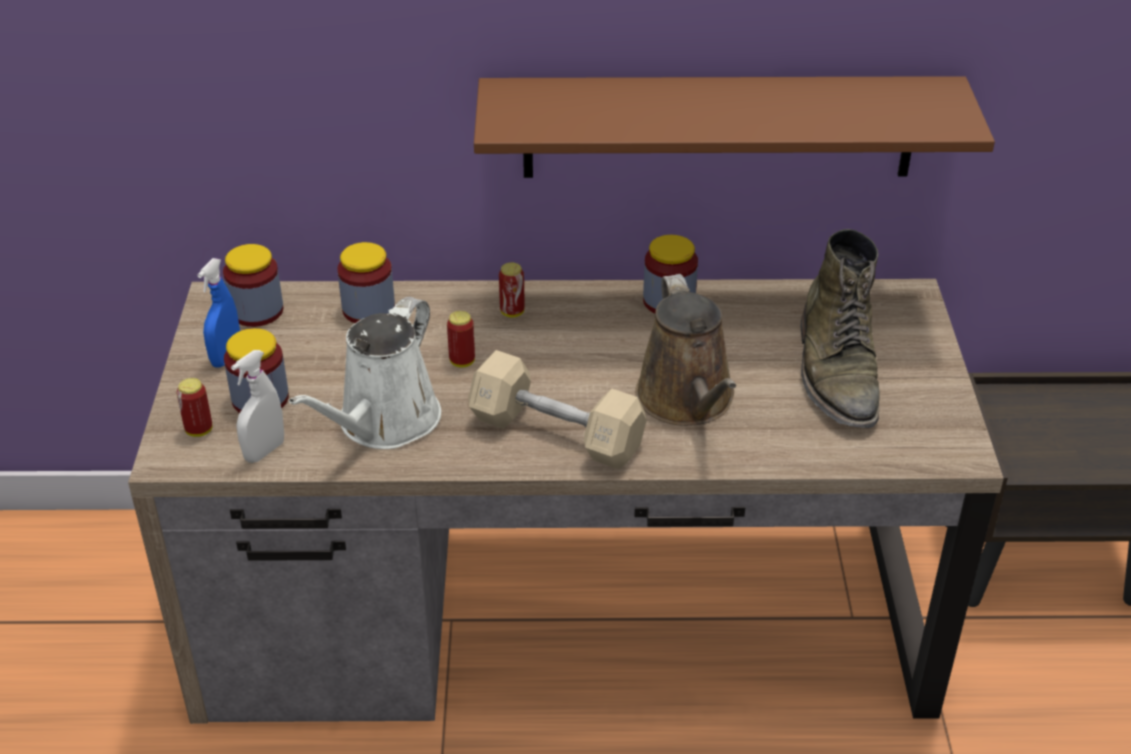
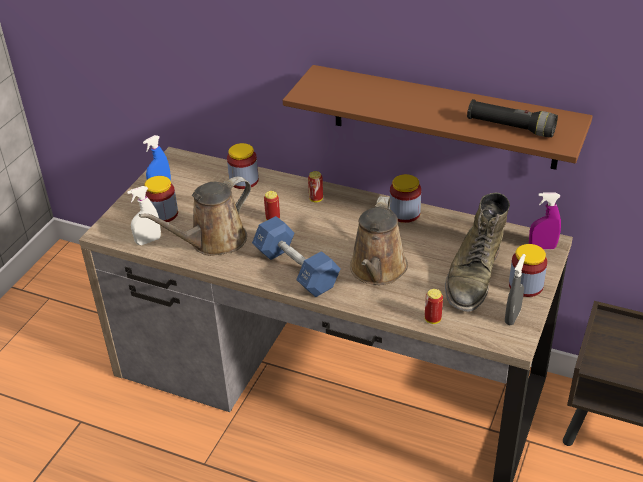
camera: 25 degrees right, 0 degrees up
can [177,378,212,437] -> can moved to [425,289,443,324]
jar [223,244,283,327] -> jar moved to [509,244,547,297]
white watering can [289,297,441,449] -> brown watering can [139,177,251,256]
beige dumbbell [468,350,647,469] -> blue dumbbell [252,216,340,297]
none -> black flashlight [467,99,558,137]
none -> grey spray bottle [505,254,526,325]
none -> purple spray bottle [529,193,561,249]

